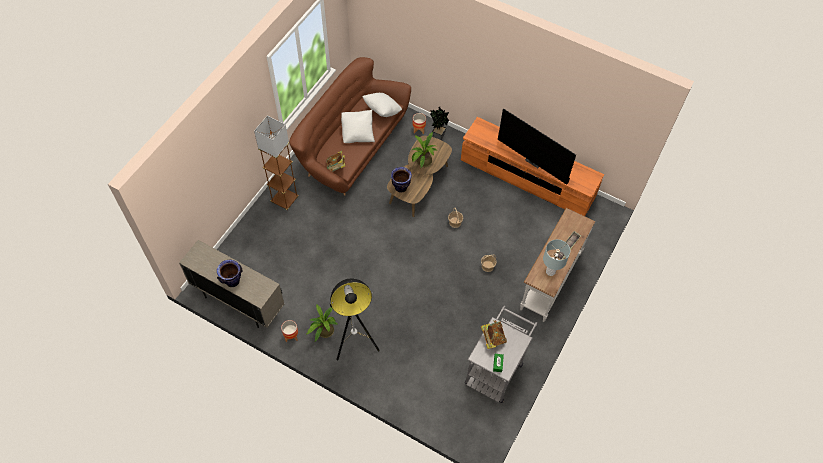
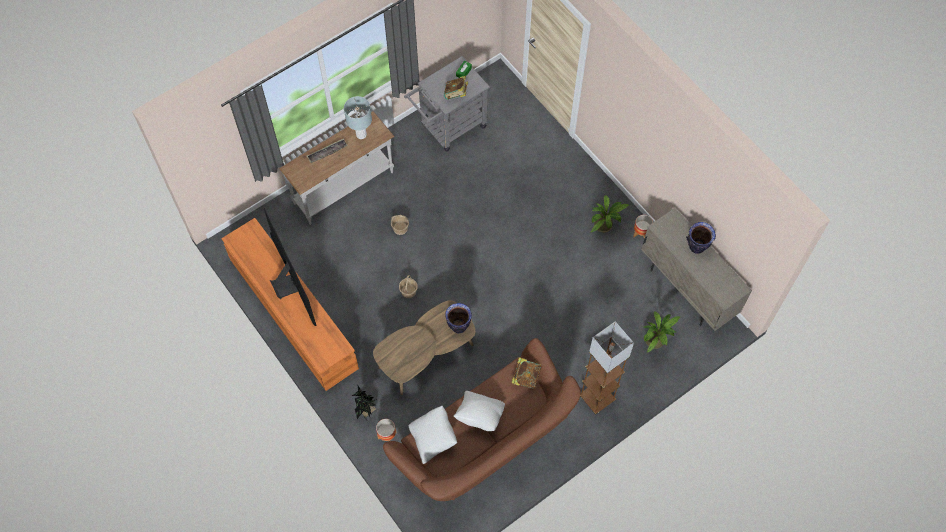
camera: 155 degrees left, 5 degrees up
floor lamp [329,278,380,361] -> none
potted plant [412,132,437,168] -> potted plant moved to [643,311,680,353]

